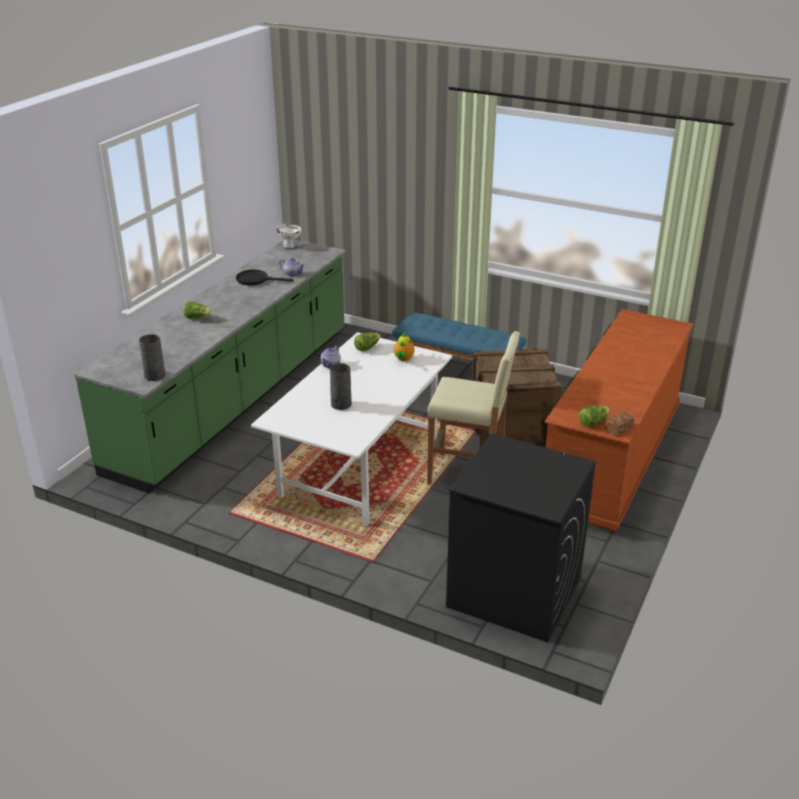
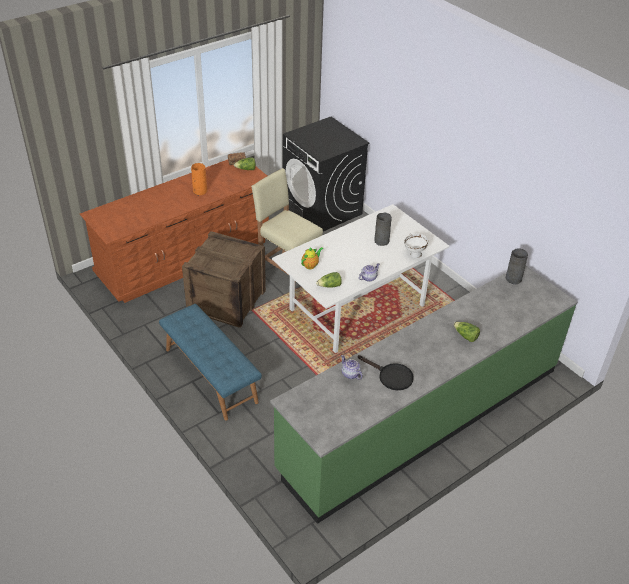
camera: 155 degrees left, 10 degrees up
white bowl [277,223,302,248] -> white bowl moved to [404,233,428,258]
none -> orange vase [191,163,207,195]

